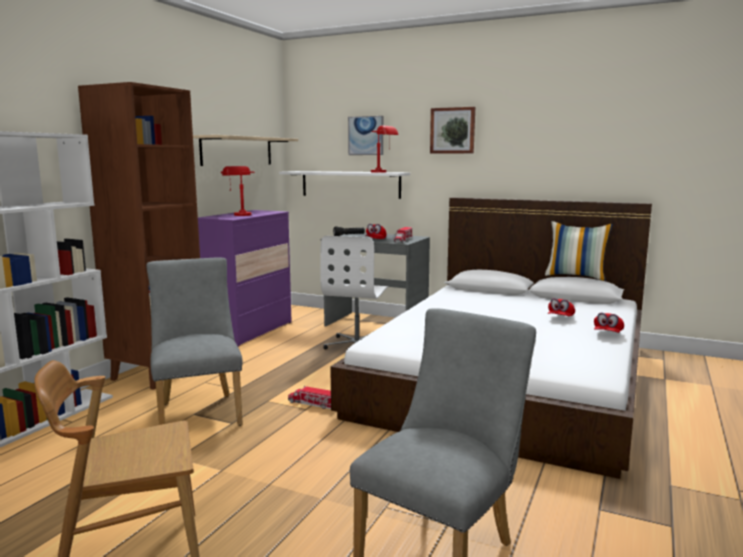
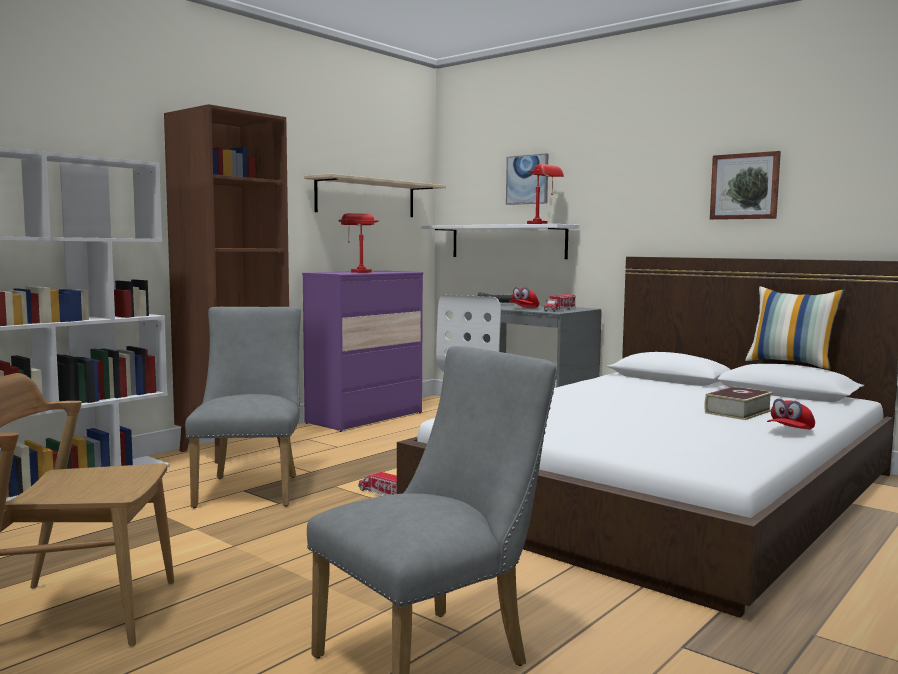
camera: 15 degrees right, 5 degrees down
picture [430,107,475,153] -> picture moved to [710,151,781,220]
red cap [548,298,575,316] -> book [704,386,773,420]

